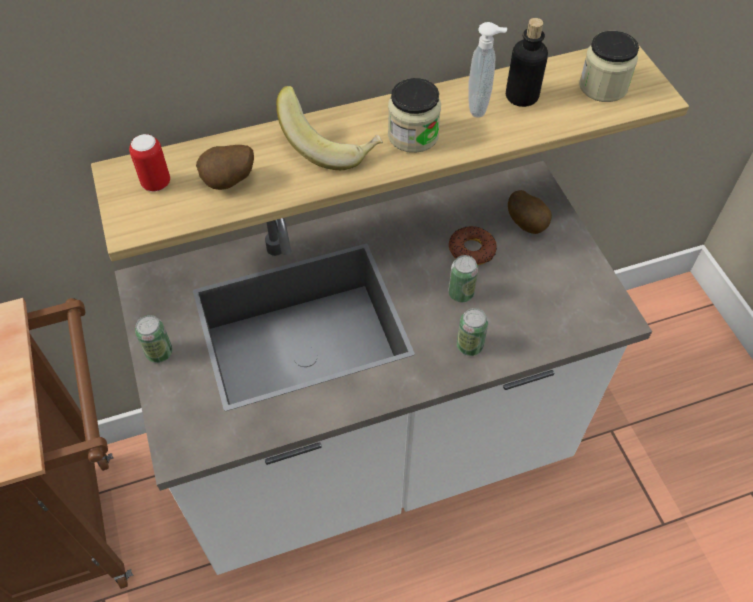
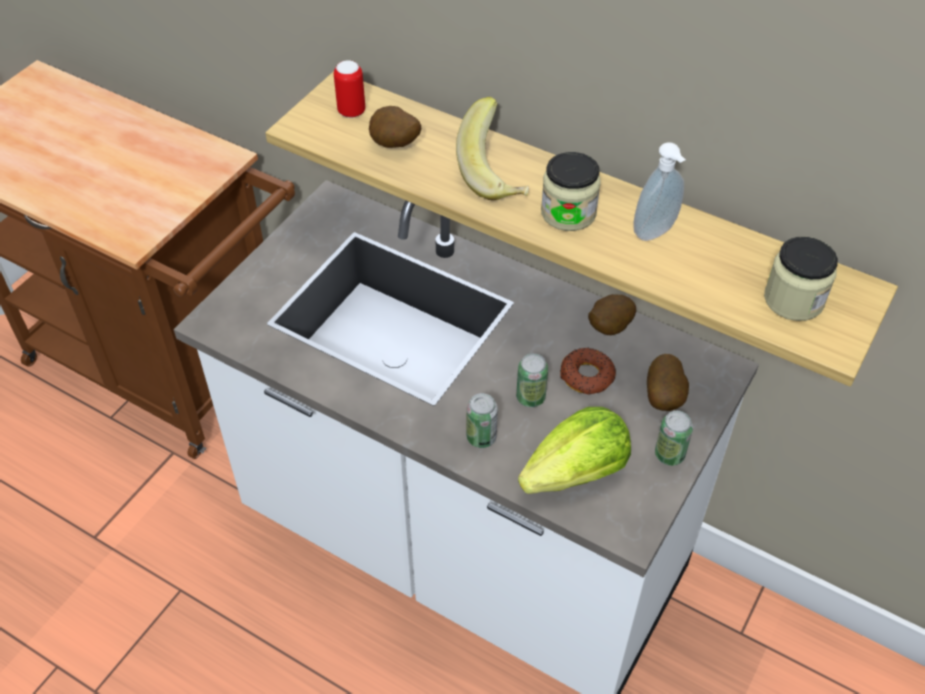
camera: 50 degrees right, 5 degrees down
can [135,315,173,363] -> can moved to [655,411,693,466]
bottle [506,18,548,107] -> none
none -> lettuce [518,407,631,494]
none -> potato [588,294,636,335]

